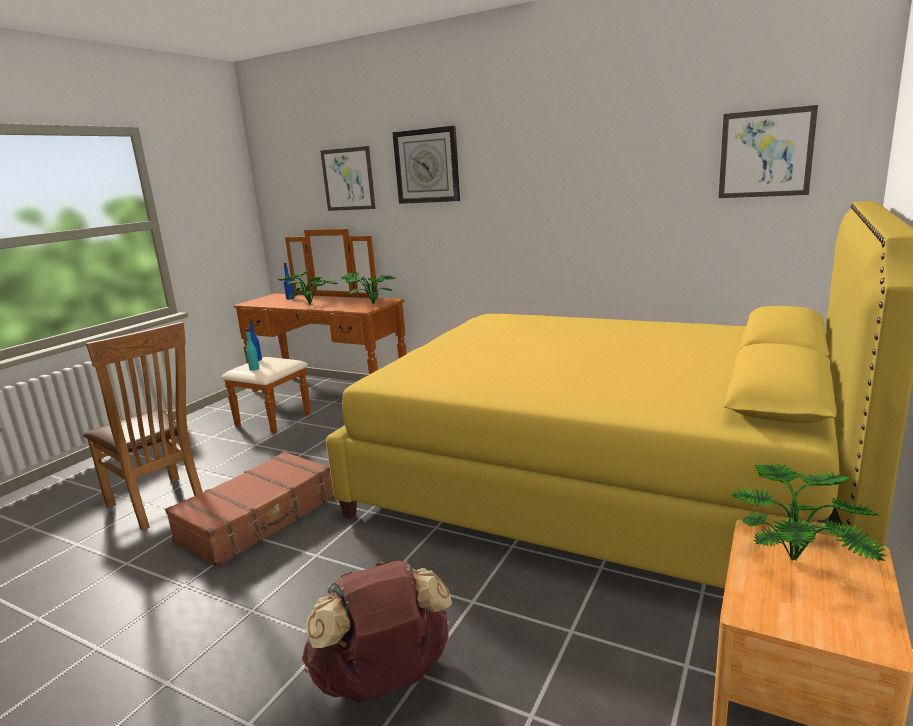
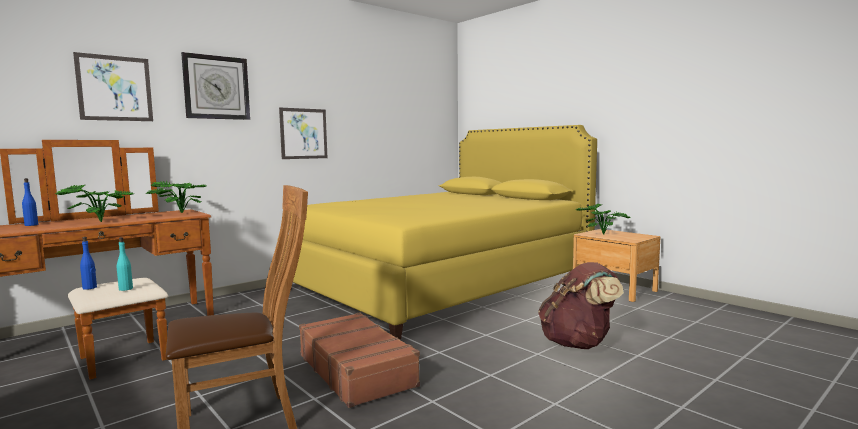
camera: 70 degrees left, 10 degrees down
picture [719,105,818,198] -> picture moved to [279,108,327,159]

